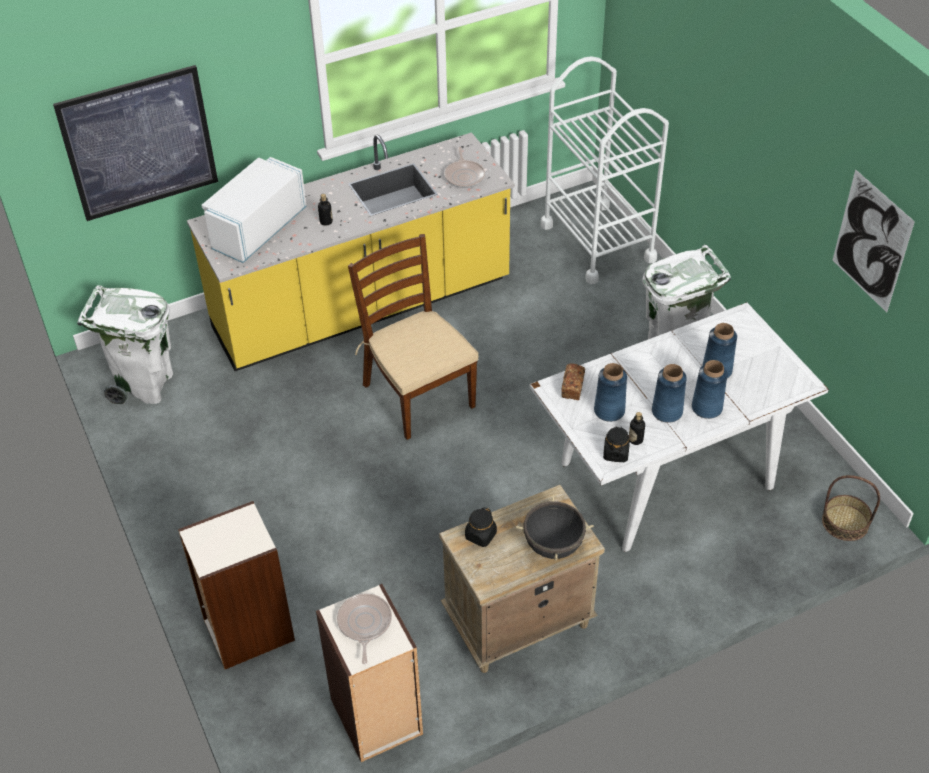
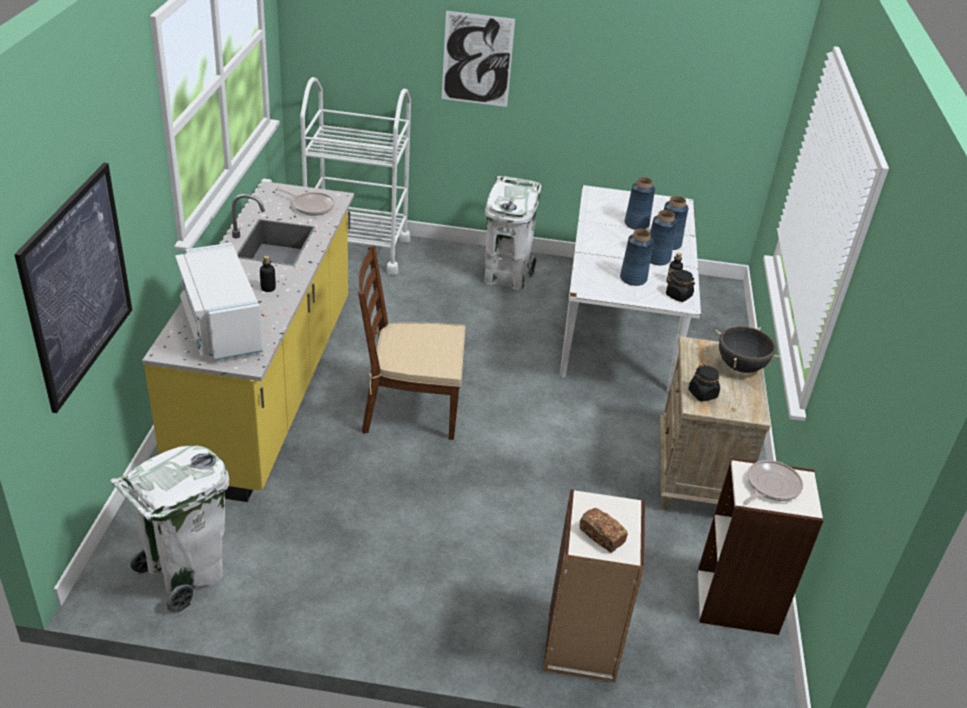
camera: 60 degrees left, 10 degrees down
frying pan [337,594,392,664] -> frying pan turned 105 degrees clockwise [743,460,803,505]
bread [561,363,585,400] -> bread moved to [579,508,628,553]
basket [822,475,880,541] -> none
picture [833,170,915,313] -> picture moved to [442,11,515,107]

